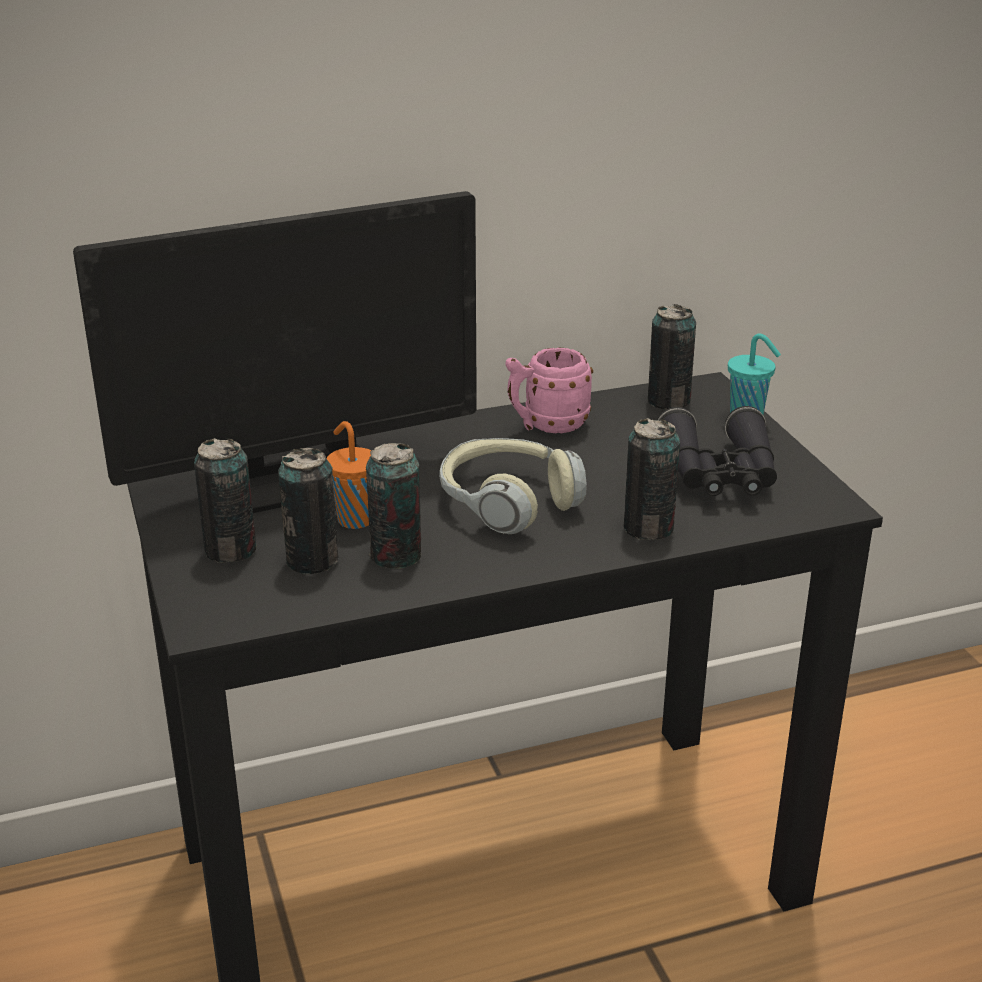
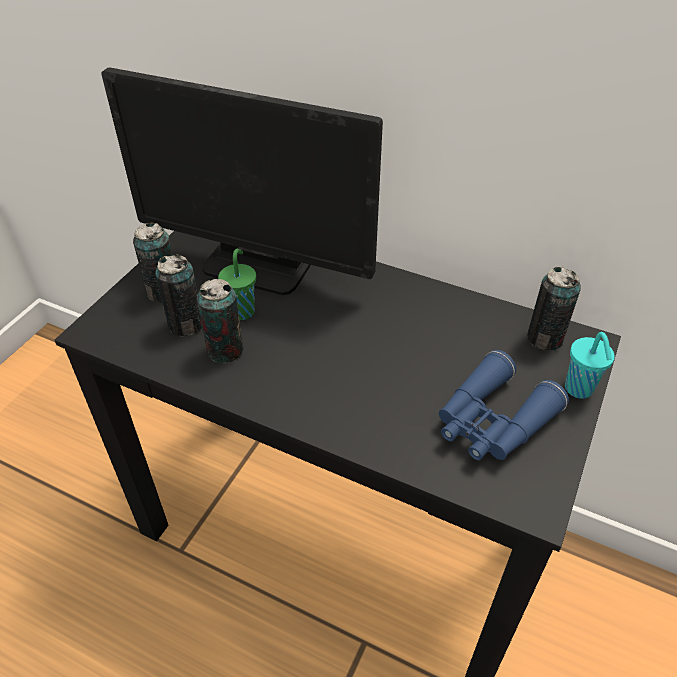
camera: 45 degrees right, 15 degrees up
orange cup [326,421,372,529] -> green cup [218,249,256,320]
headphones [439,438,587,534] -> none
pink mug [506,347,593,433] -> none
can [624,418,680,540] -> none
black binoculars [657,406,777,496] -> blue binoculars [439,350,569,460]

